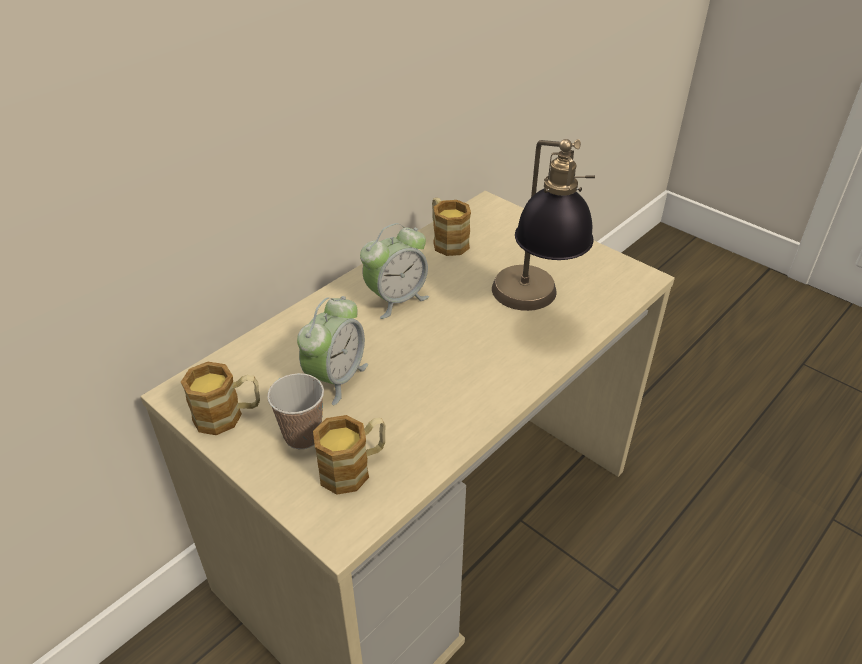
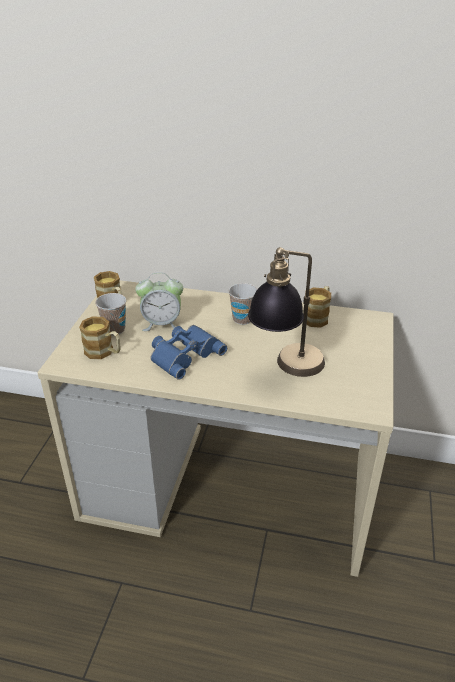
camera: 60 degrees right, 5 degrees down
alarm clock [360,223,429,319] -> cup [228,283,257,325]
none -> blue binoculars [150,325,227,380]

